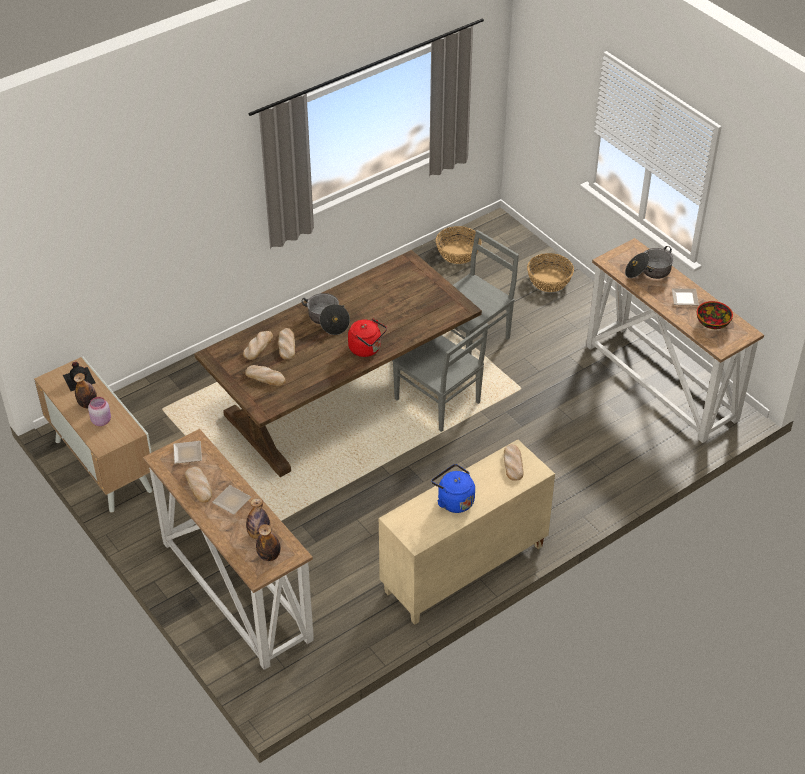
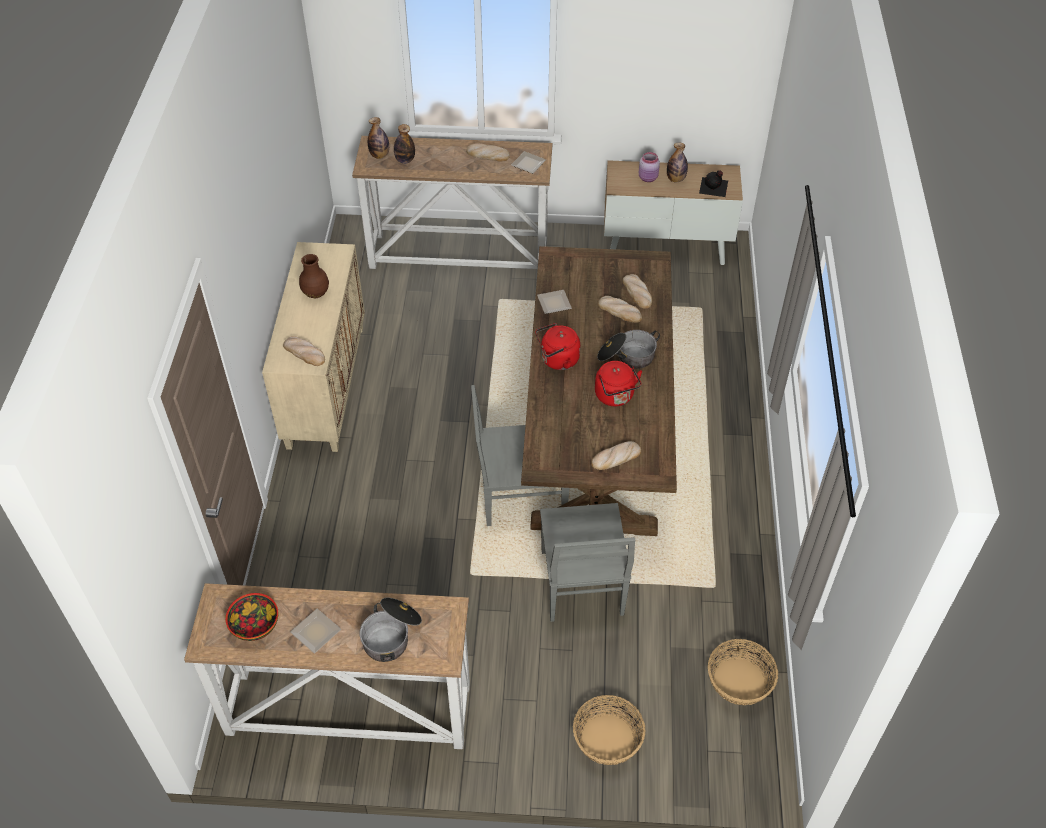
camera: 130 degrees right, 5 degrees up
plate [212,485,251,515] -> plate moved to [537,290,572,314]
bread [245,365,286,386] -> bread moved to [591,441,641,470]
blue kettle [432,464,475,513] -> brown vase [299,254,329,298]
none -> red kettle [595,361,642,406]

